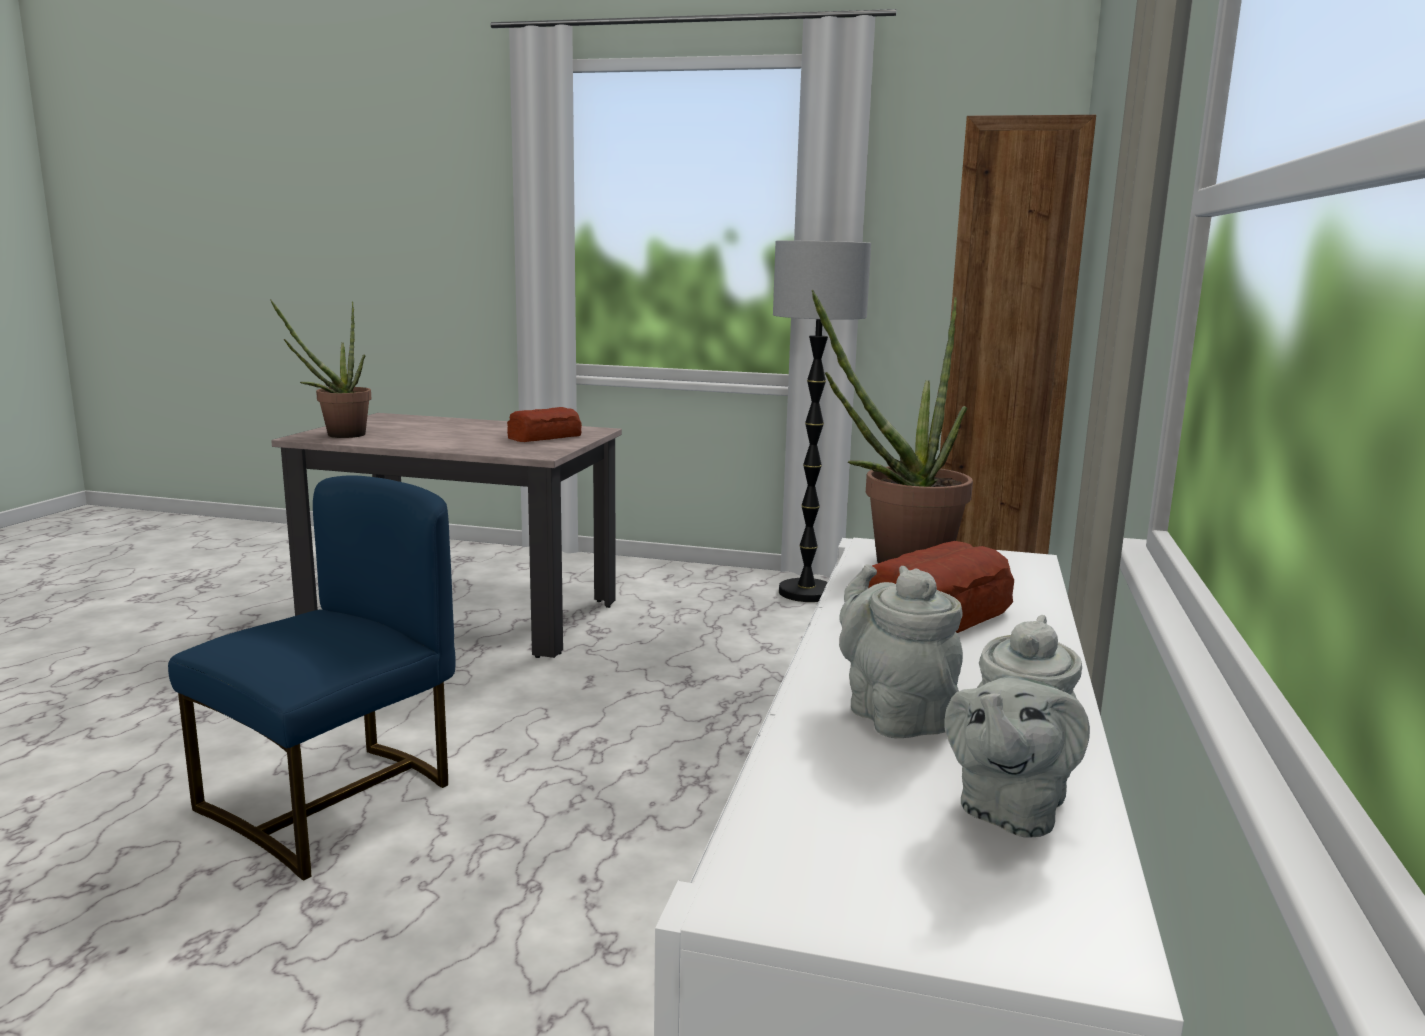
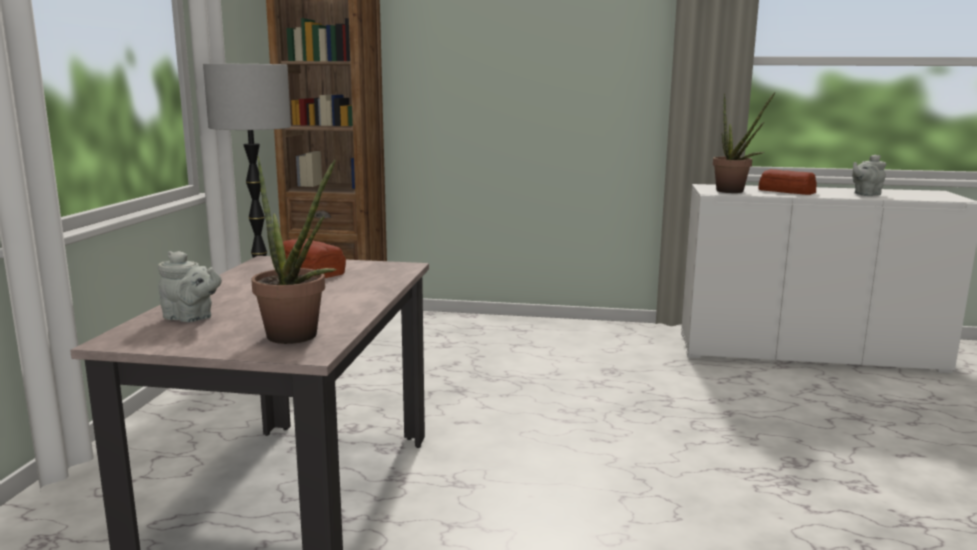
camera: 95 degrees left, 0 degrees up
blue chair [168,475,456,881] -> none
grey teapot [944,615,1090,838] -> grey teapot moved to [158,251,222,322]

